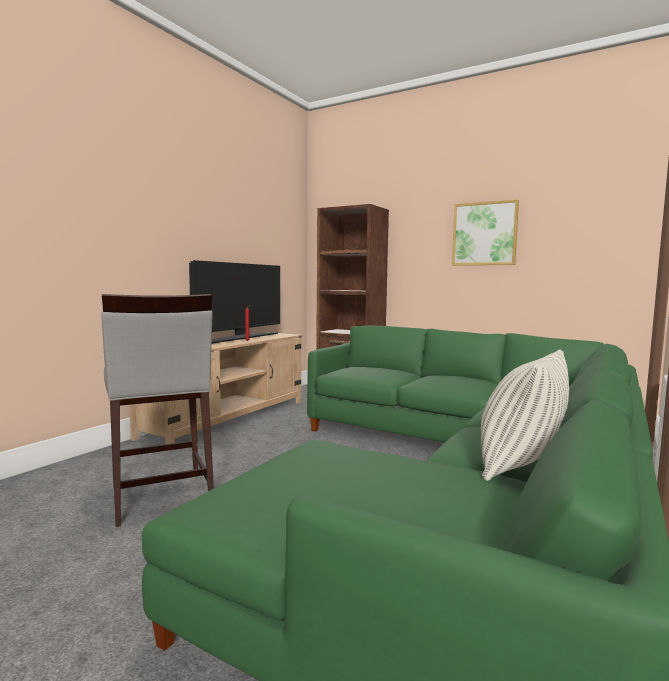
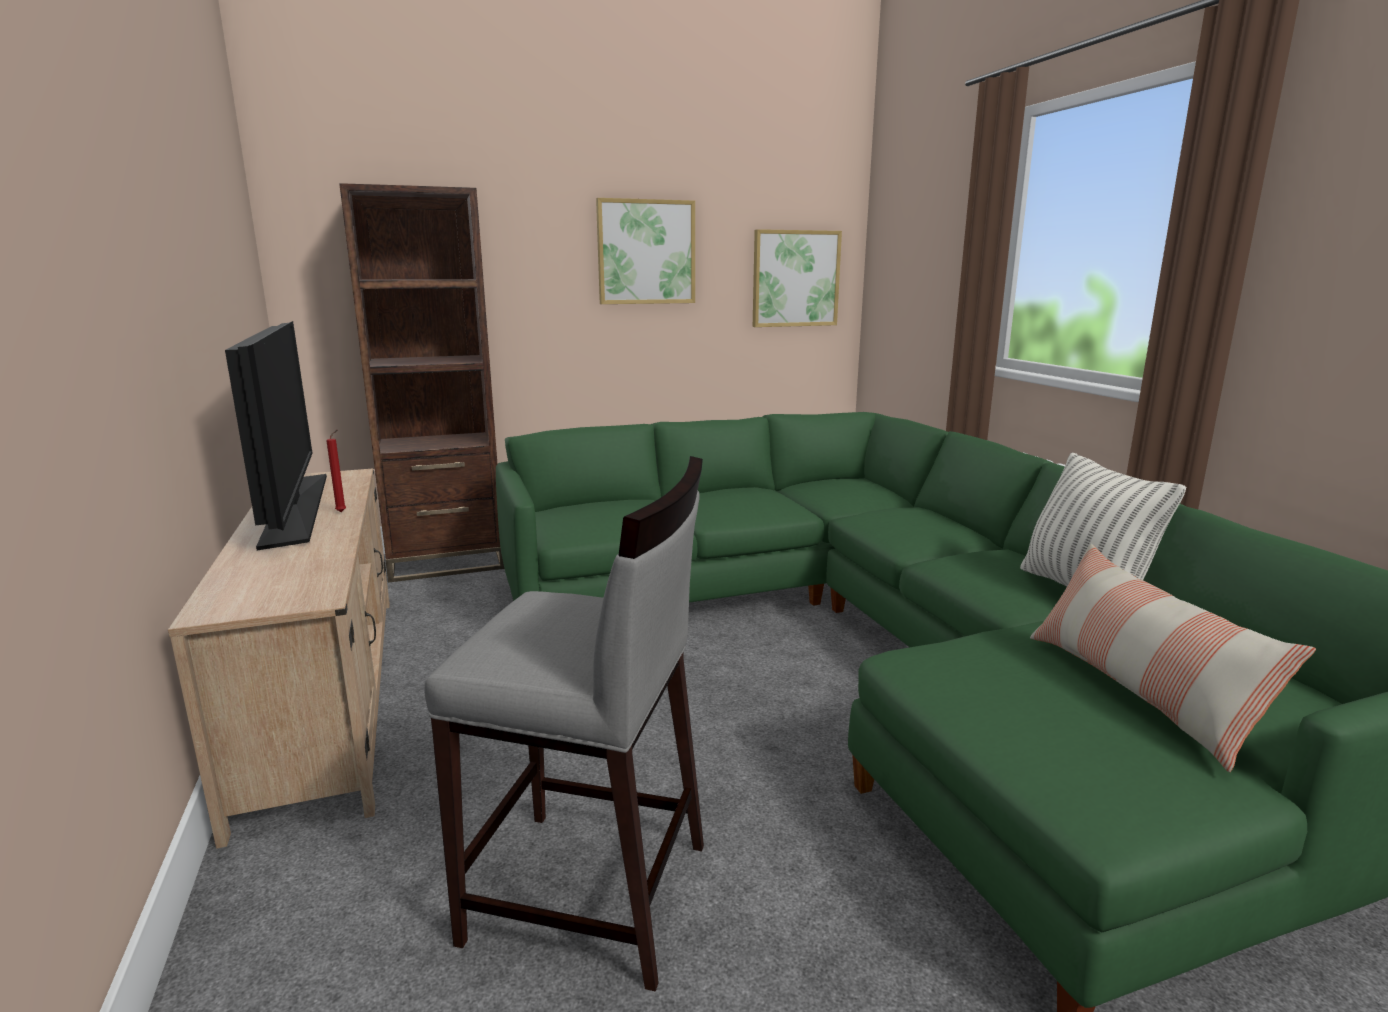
camera: 50 degrees left, 10 degrees up
none -> picture [753,229,842,327]
none -> pillow [1030,544,1316,772]

